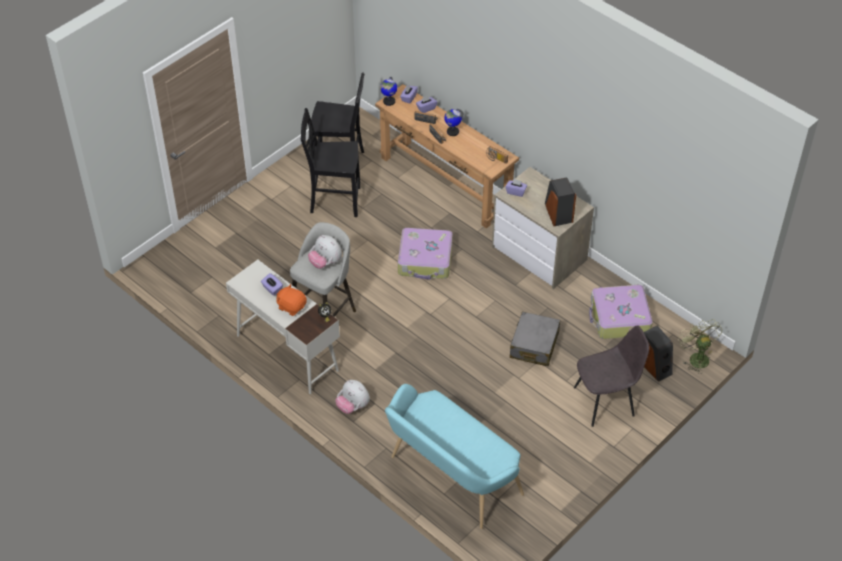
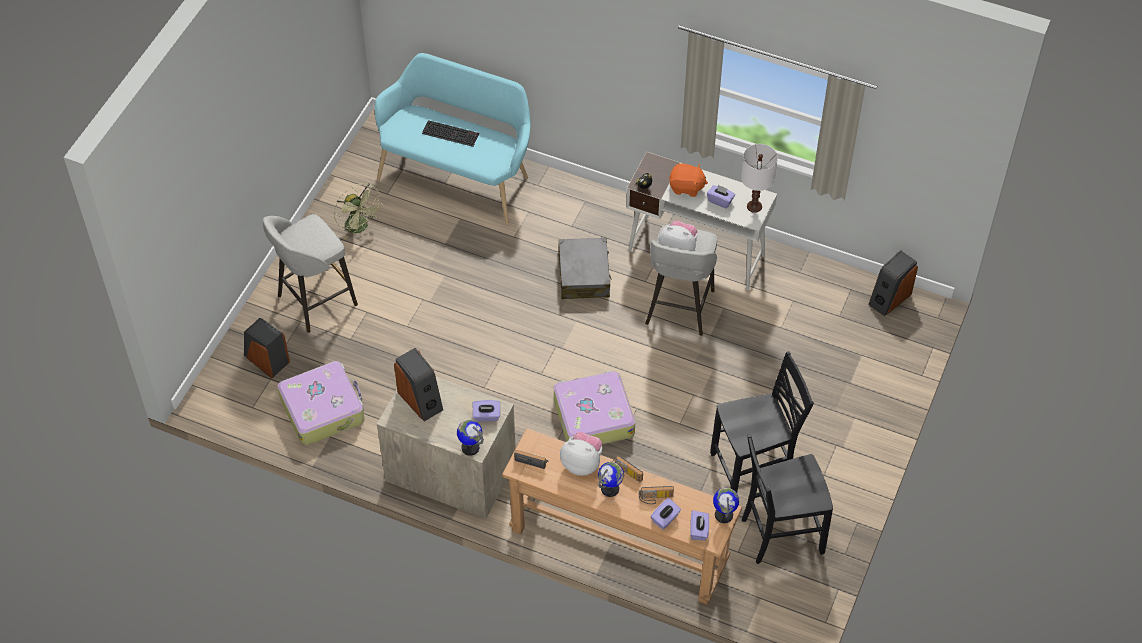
camera: 160 degrees right, 5 degrees up
plush toy [336,380,370,414] -> plush toy moved to [560,432,603,476]
grey suitcase [510,312,560,366] -> grey suitcase moved to [558,238,612,299]
grey chair [574,325,649,427] -> grey stool [263,214,358,333]
green fan [678,319,723,374] -> green fan moved to [334,183,383,240]
none -> keyboard [422,120,479,147]
none -> globe [457,420,484,456]
none -> white table lamp [741,144,778,213]
none -> speaker [868,250,918,316]

